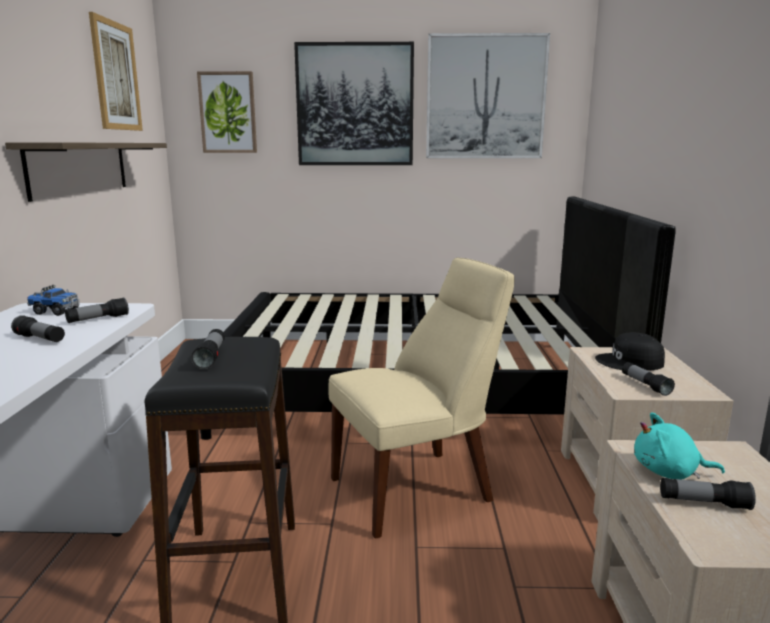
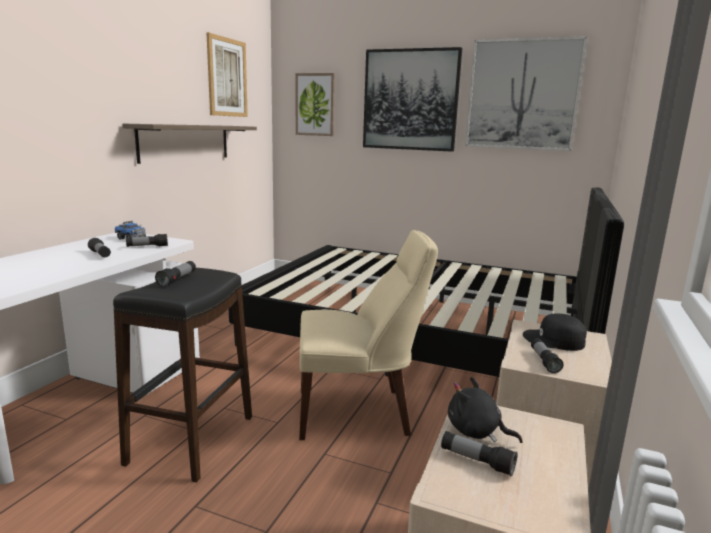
camera: 20 degrees right, 0 degrees up
turquoise plush toy [634,412,725,479] -> black plush toy [448,377,522,443]

